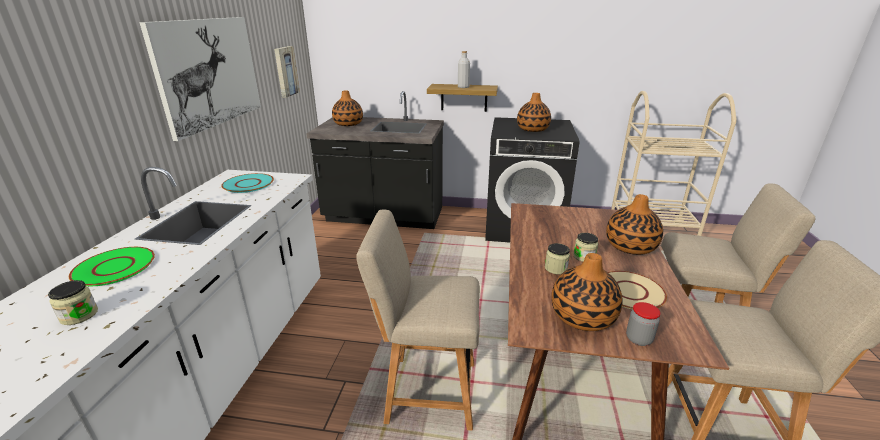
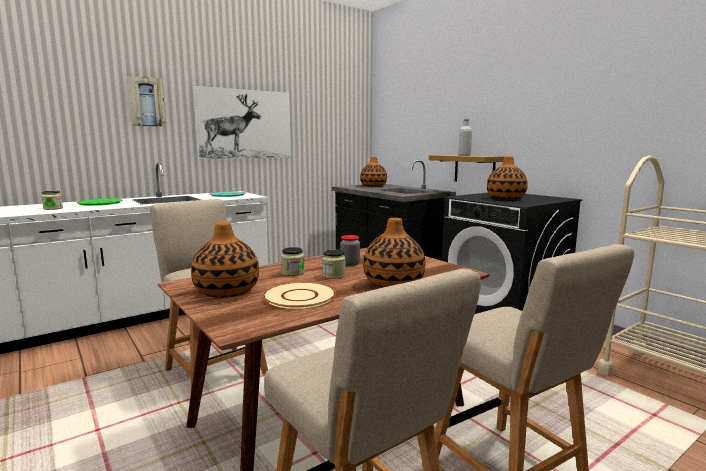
camera: 45 degrees right, 15 degrees down
picture [274,46,300,98] -> picture moved to [127,76,166,127]
jar [626,302,661,346] -> jar moved to [340,235,360,266]

